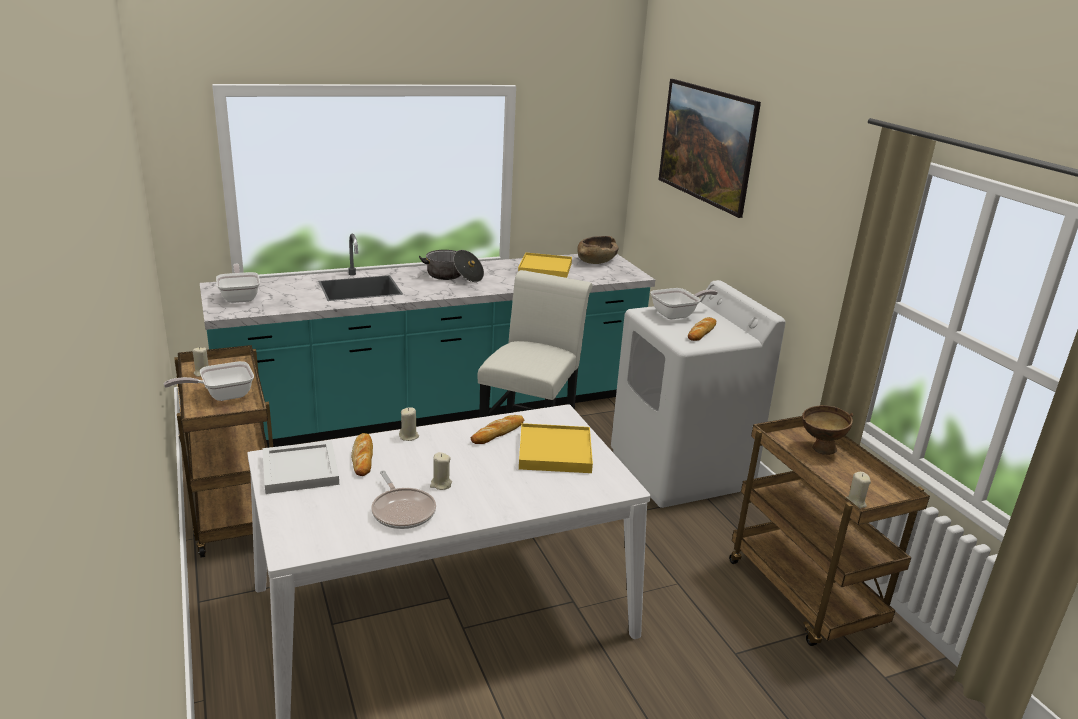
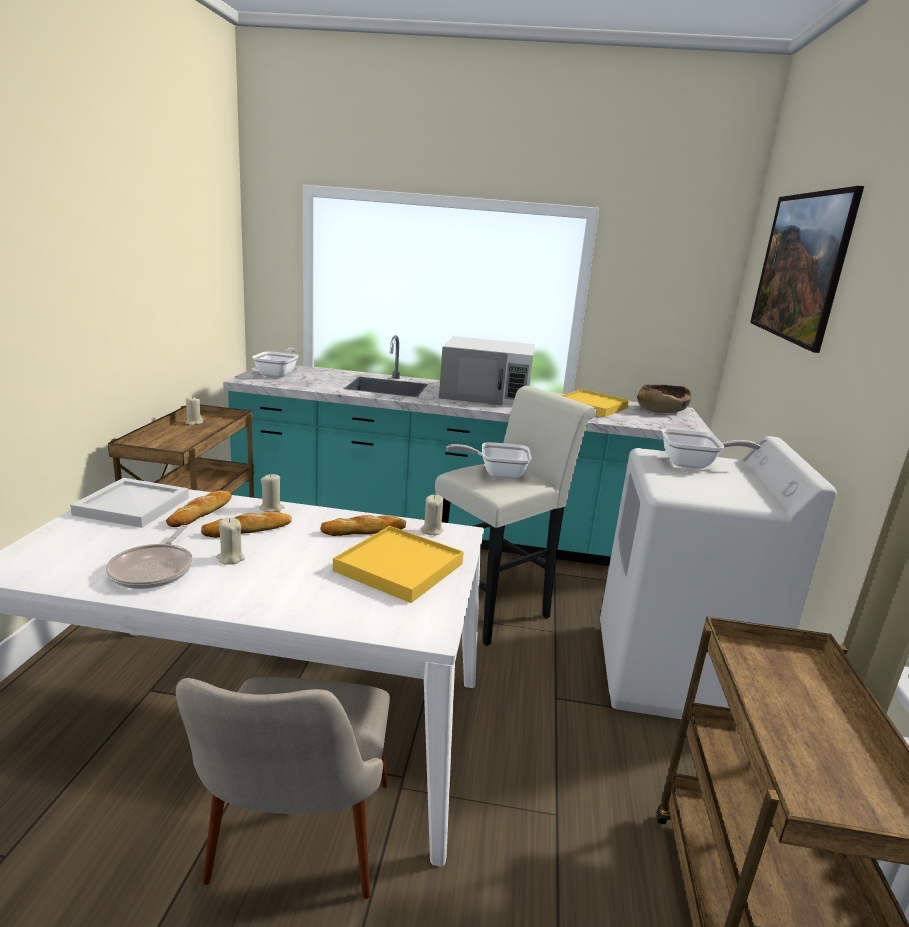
camera: 30 degrees right, 5 degrees down
frying pan [164,361,254,401] -> frying pan moved to [446,442,532,479]
cooking pot [419,250,484,282] -> white microwave [439,336,535,406]
bread [688,317,716,341] -> bread moved to [201,512,292,538]
brown bowl [802,405,853,455] -> none
beige candle [846,472,871,509] -> beige candle moved to [421,495,443,535]
none -> beige chair [176,677,390,899]

